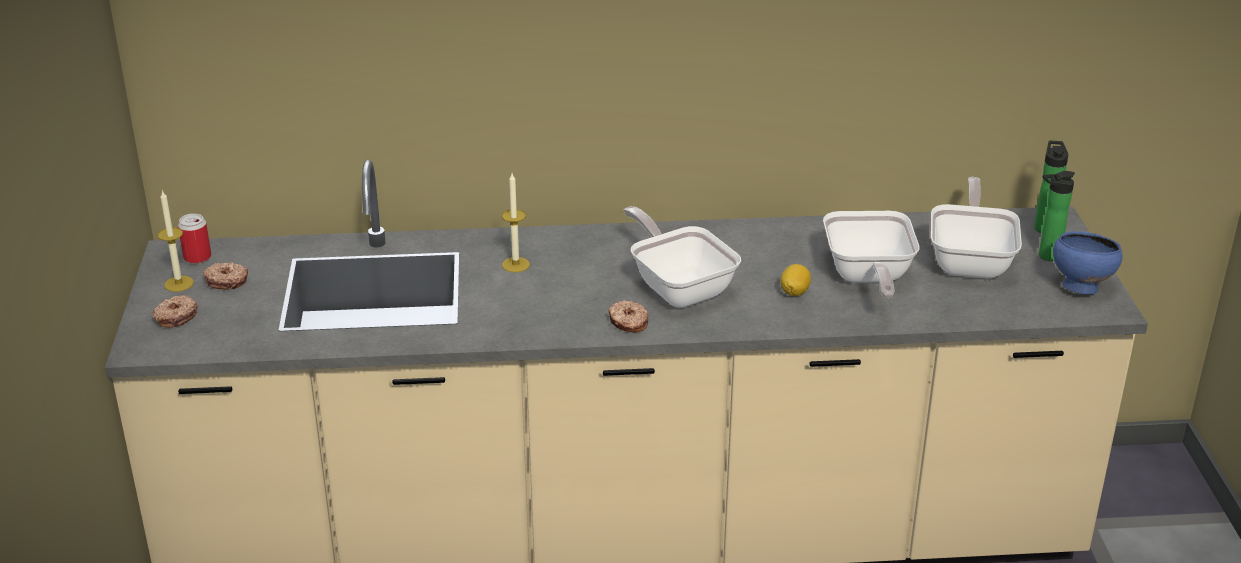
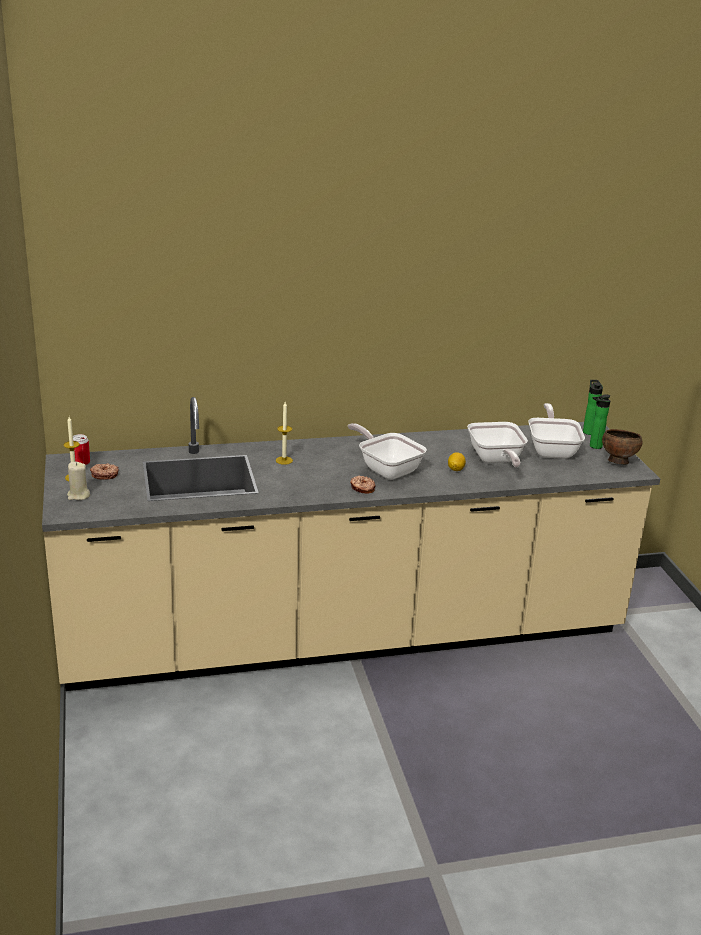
camera: 10 degrees left, 5 degrees down
donut [153,295,198,328] -> beige candle [67,462,90,500]
blue bowl [1053,231,1123,294] -> brown bowl [602,429,642,464]

